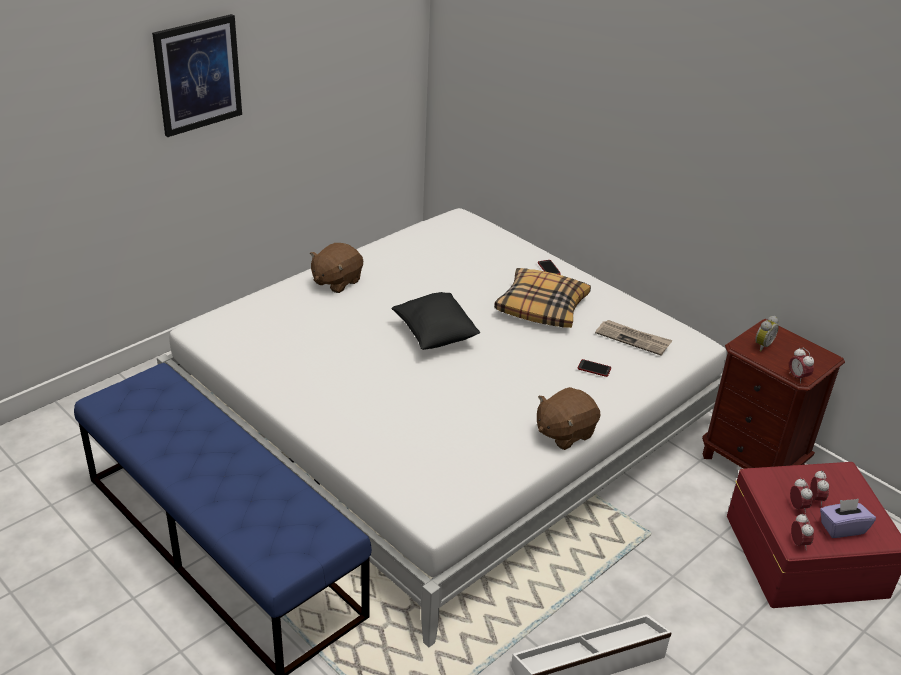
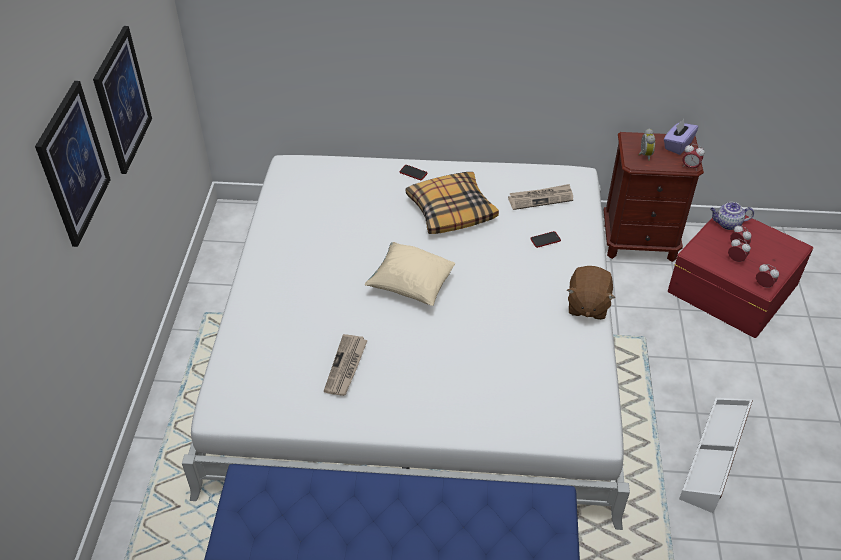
camera: 40 degrees left, 10 degrees up
brown plush toy [310,243,363,293] -> none
black pillow [391,292,480,350] -> beige pillow [365,242,455,306]
purple tissue box [820,499,876,538] -> purple tissue box moved to [664,119,698,155]
none -> picture [93,26,152,174]
none -> newspaper [324,334,368,396]
none -> teapot [710,202,754,230]

